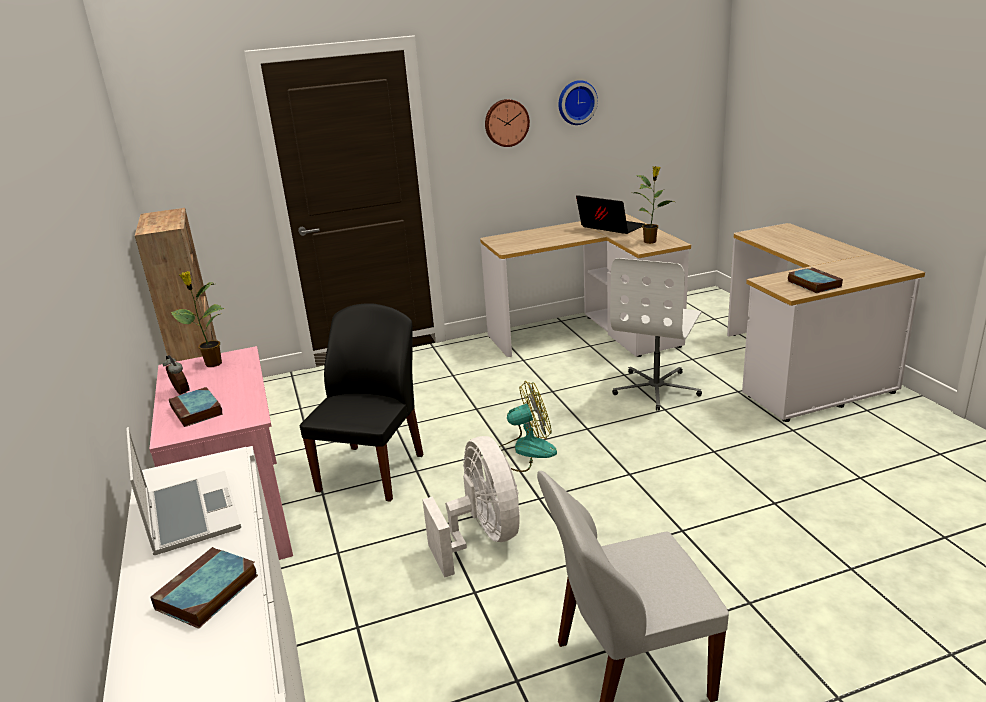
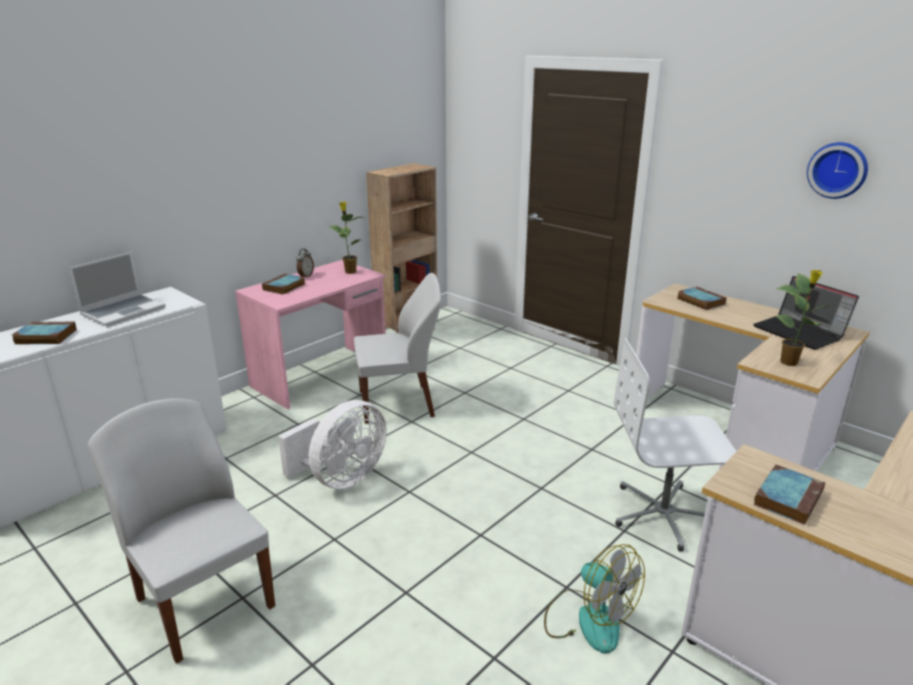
camera: 60 degrees right, 0 degrees up
black chair [300,303,423,502] -> white chair [354,273,441,424]
wall clock [485,99,530,147] -> none
fan [499,381,557,472] -> fan moved to [544,544,645,654]
laptop [576,195,645,234] -> laptop turned 135 degrees clockwise [753,276,859,350]
none -> book [677,286,726,310]

